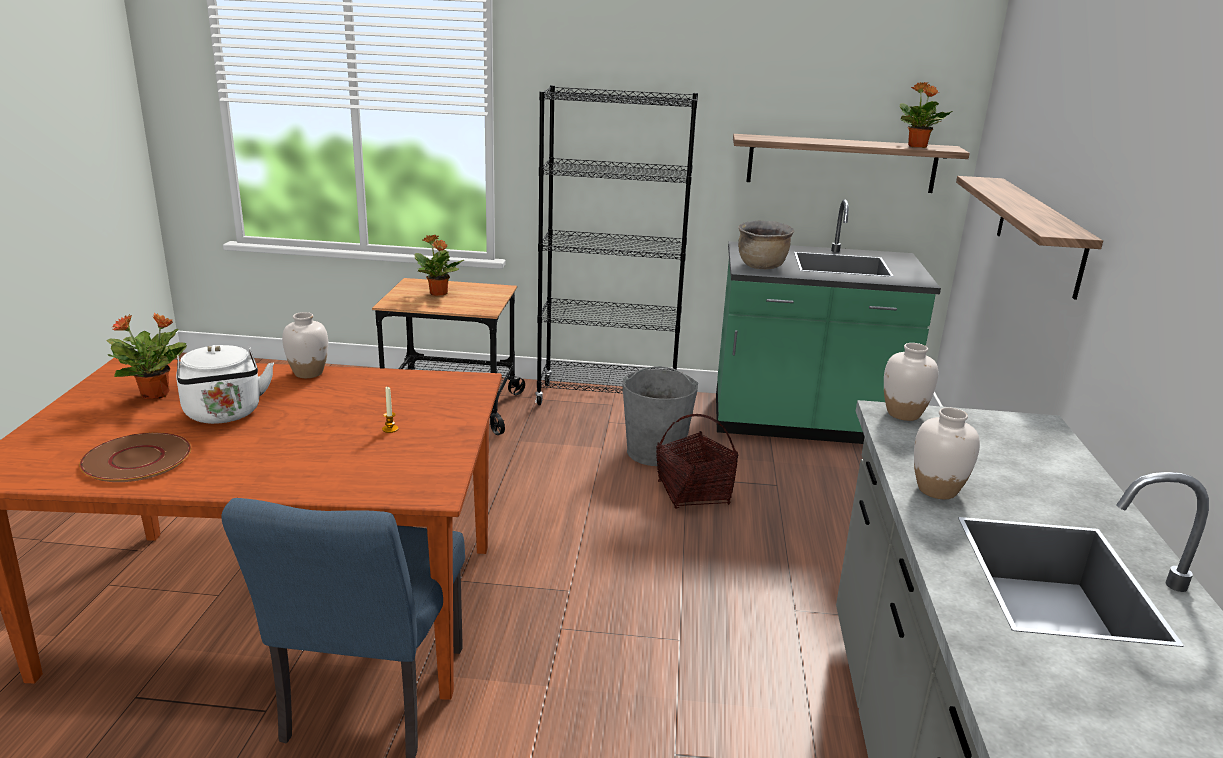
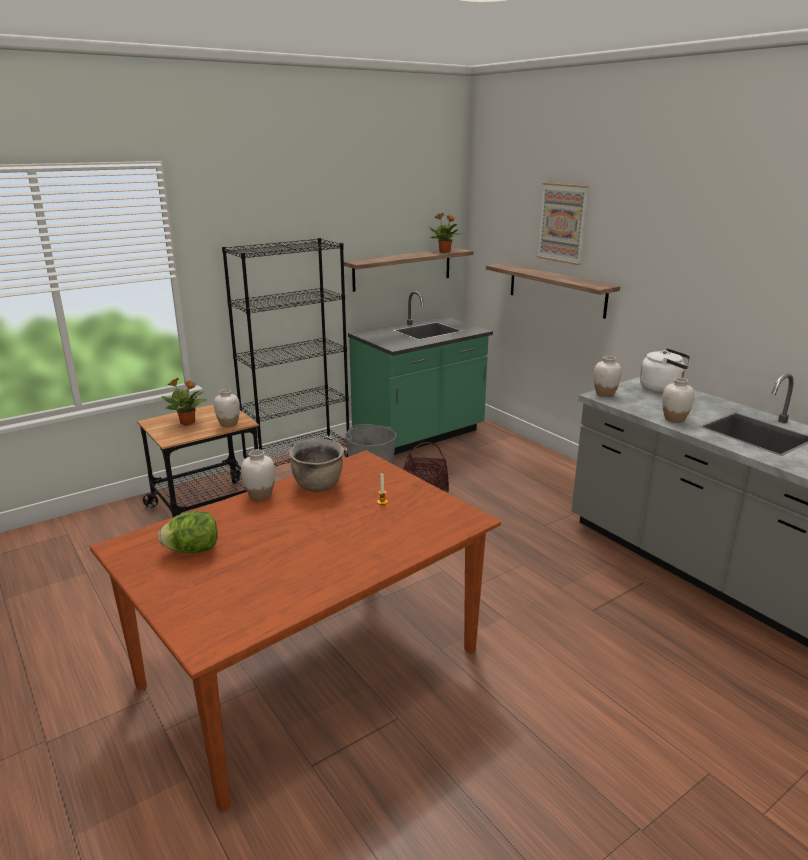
camera: 40 degrees left, 0 degrees up
brown plate [79,432,191,482] -> none
potted plant [106,313,187,399] -> lettuce [158,511,217,554]
white kettle [176,345,274,424] -> white kettle moved to [640,348,690,393]
blue chair [221,498,465,758] -> none
brown cooking pot [738,220,794,269] -> brown cooking pot moved to [289,439,344,492]
none -> white vase [214,389,240,427]
none -> picture [537,183,588,265]

